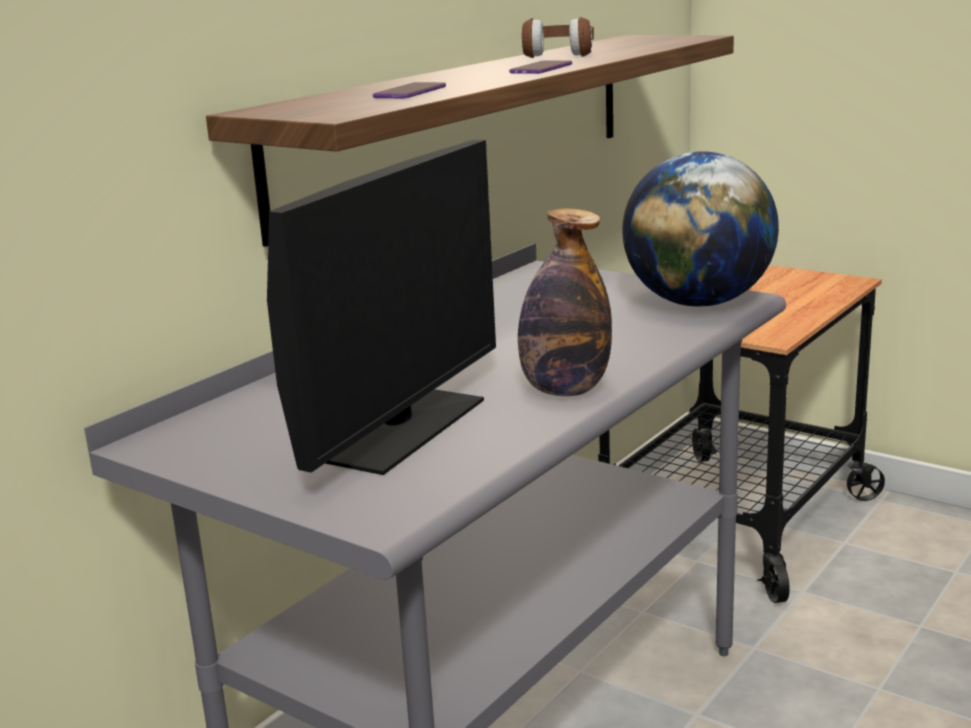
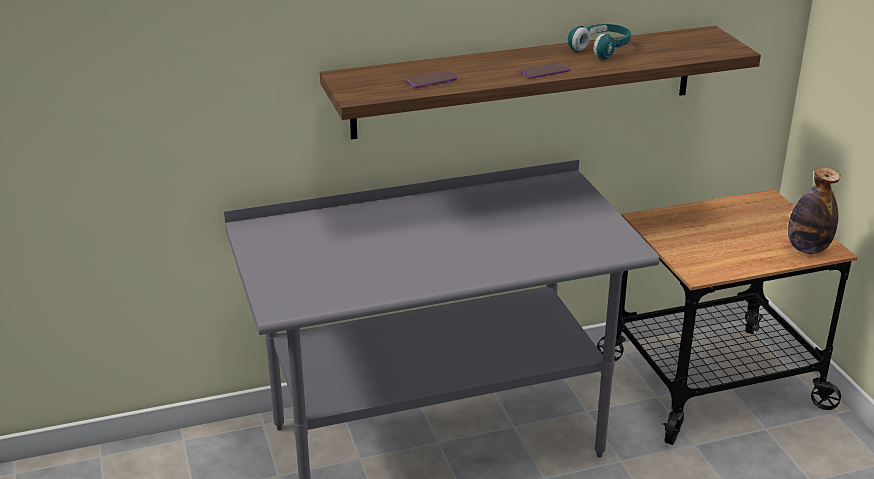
camera: 35 degrees right, 10 degrees up
monitor [267,140,496,475] -> none
bottle [518,208,612,396] -> bottle moved to [788,167,841,254]
brown headphones [521,17,594,58] -> turquoise headphones [568,24,631,59]
globe [622,151,779,307] -> none

